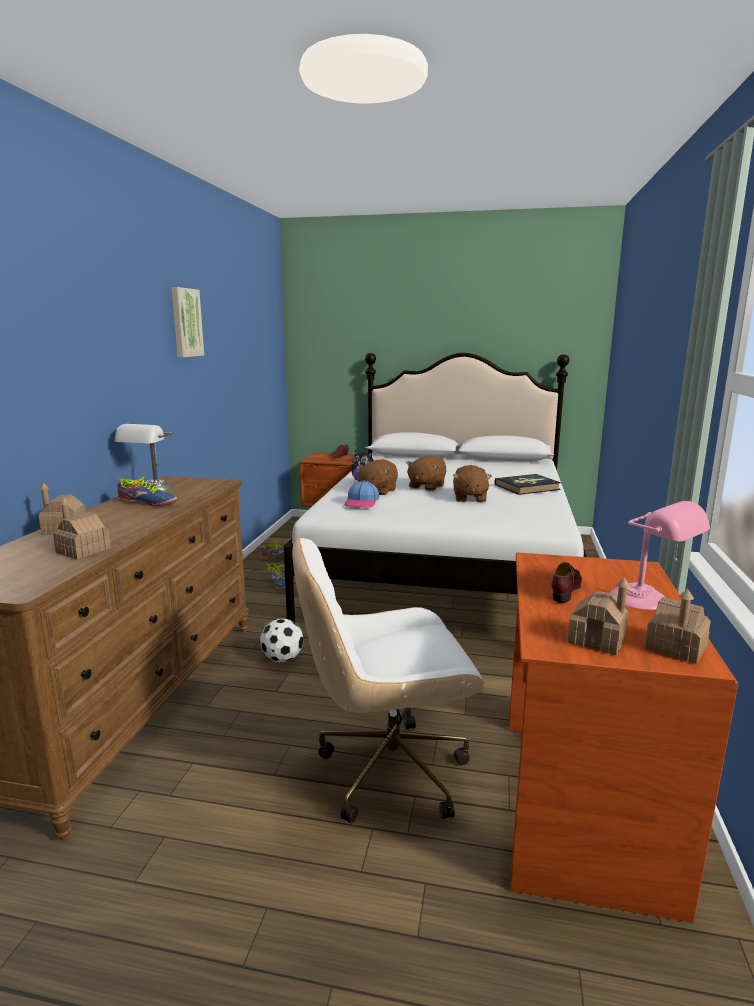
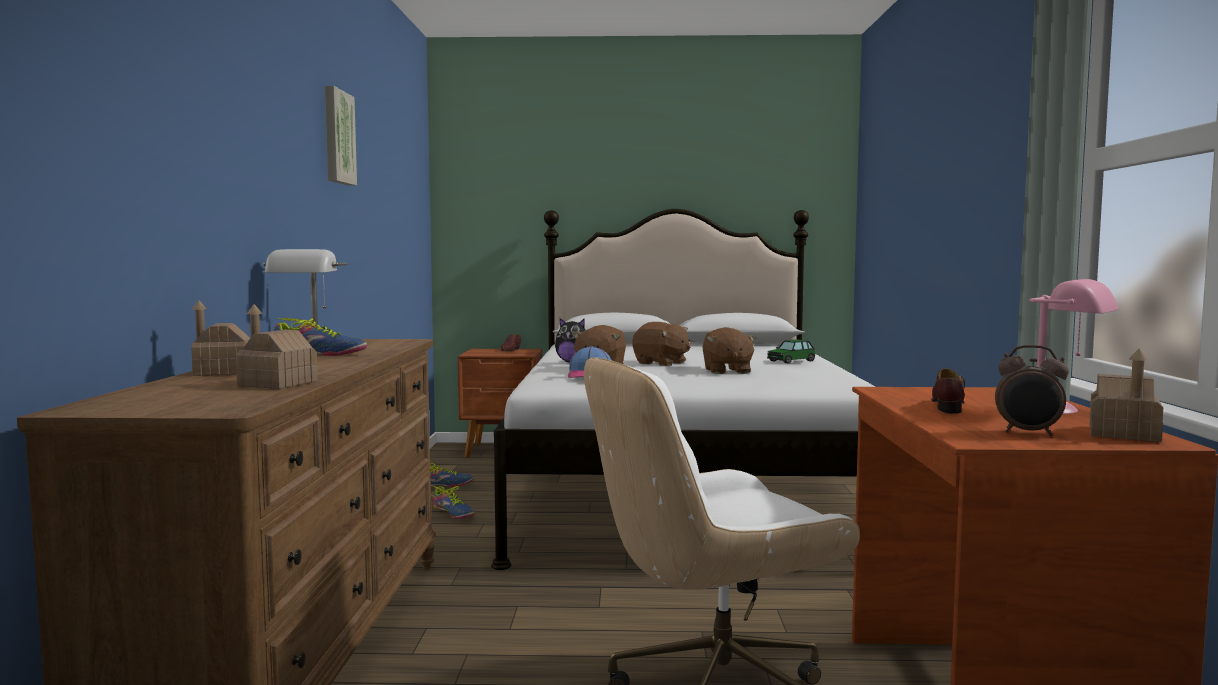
camera: 10 degrees left, 10 degrees down
football [260,618,303,662] -> none
brown plush toy [406,456,446,491] -> brown plush toy turned 75 degrees counterclockwise [632,322,690,366]
book [495,474,561,495] -> toy car [767,340,815,364]
toy house [568,577,630,655] -> alarm clock [995,345,1069,436]

